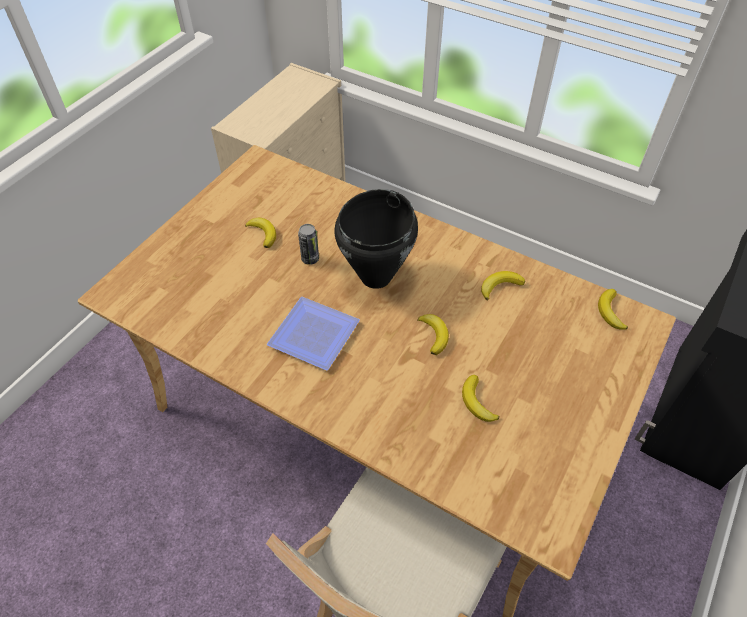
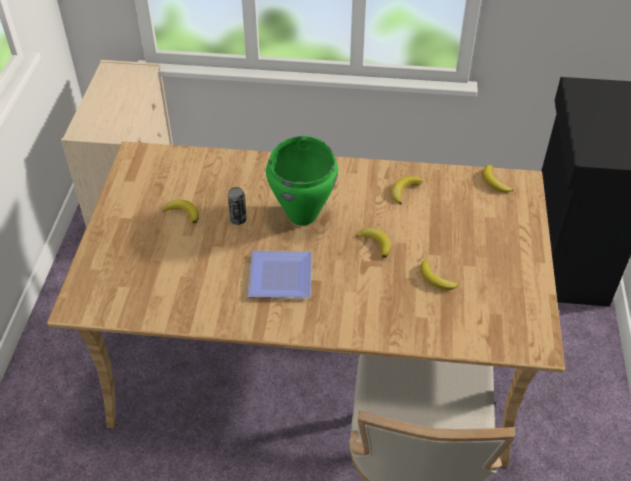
camera: 25 degrees left, 5 degrees down
black cooking pot [334,189,418,289] -> green cooking pot [266,136,338,226]

